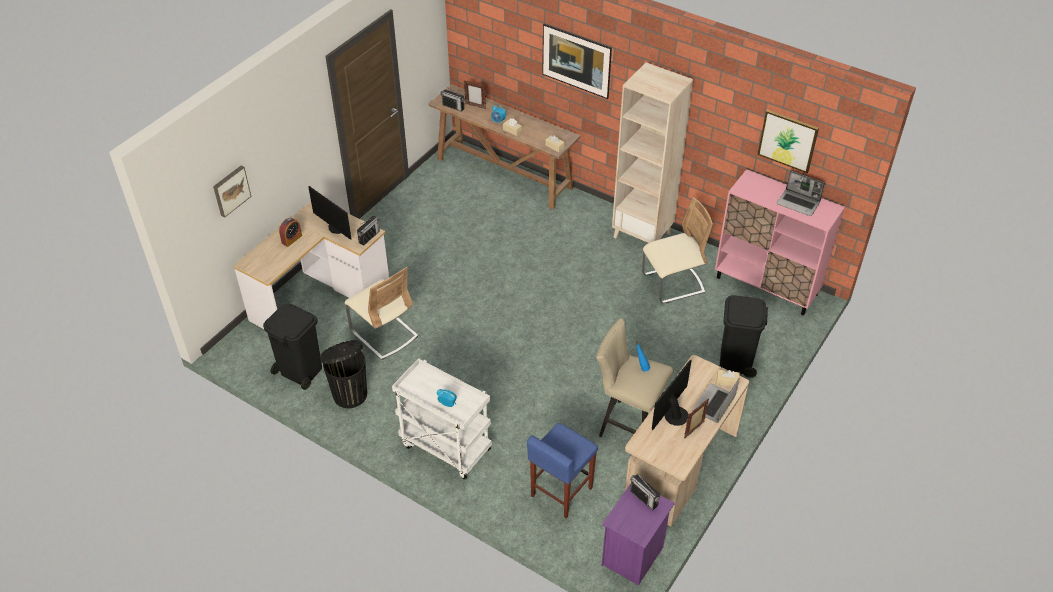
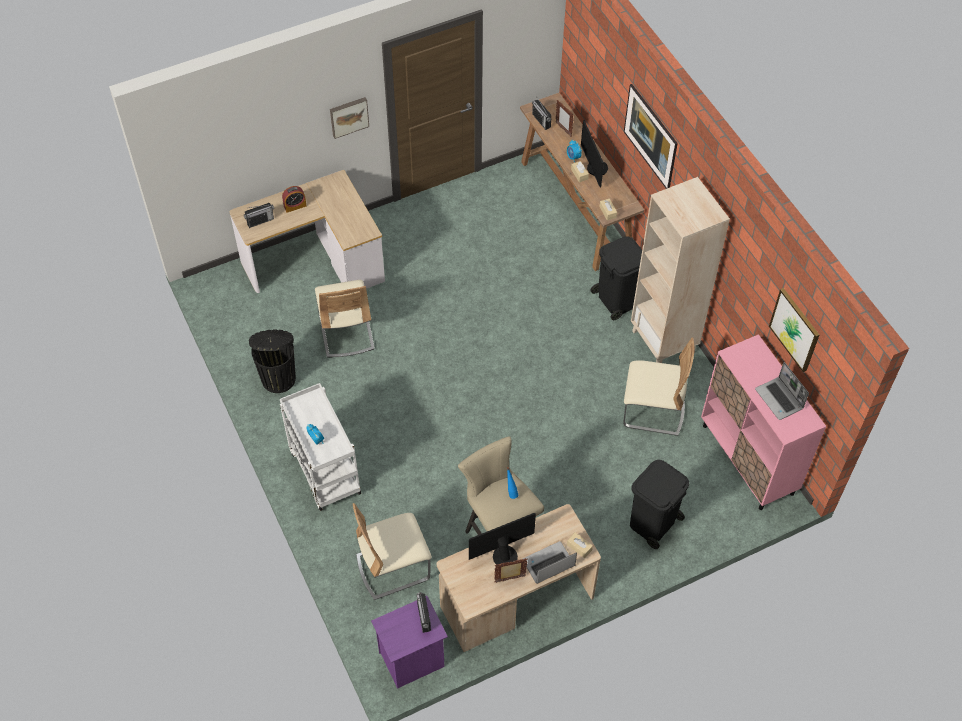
camera: 30 degrees right, 10 degrees up
picture [213,166,252,218] -> picture moved to [330,97,369,139]
black trash can [263,304,322,390] -> black trash can moved to [591,236,642,320]
monitor [308,186,352,239] -> monitor moved to [581,120,608,187]
radio [357,216,380,245] -> radio moved to [244,203,274,228]
blue stool [527,423,598,518] -> beige chair [353,503,432,600]

